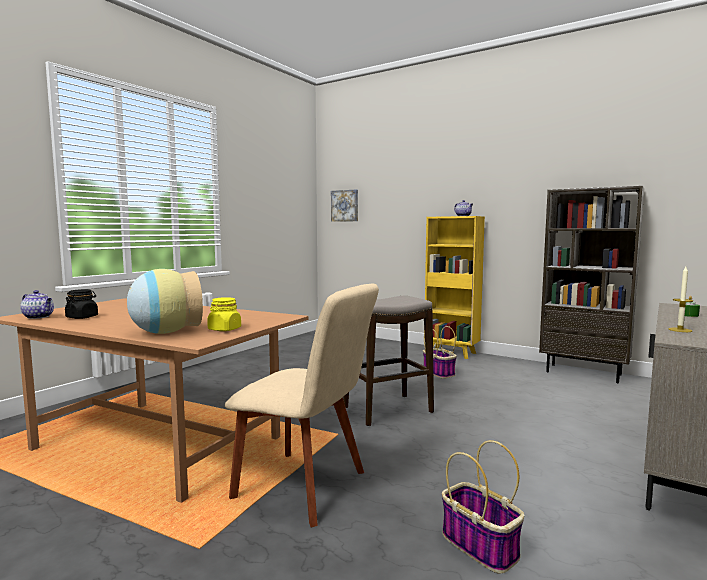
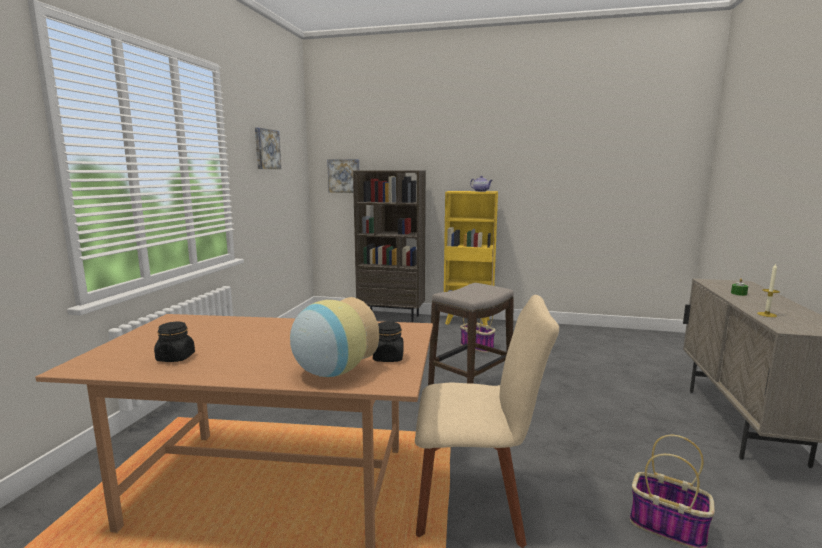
camera: 20 degrees left, 5 degrees up
teapot [20,290,54,319] -> none
yellow jar [207,297,241,331] -> black jar [373,321,403,362]
brown bookcase [539,186,644,383] -> brown bookcase moved to [353,170,426,323]
none -> picture [255,128,281,169]

